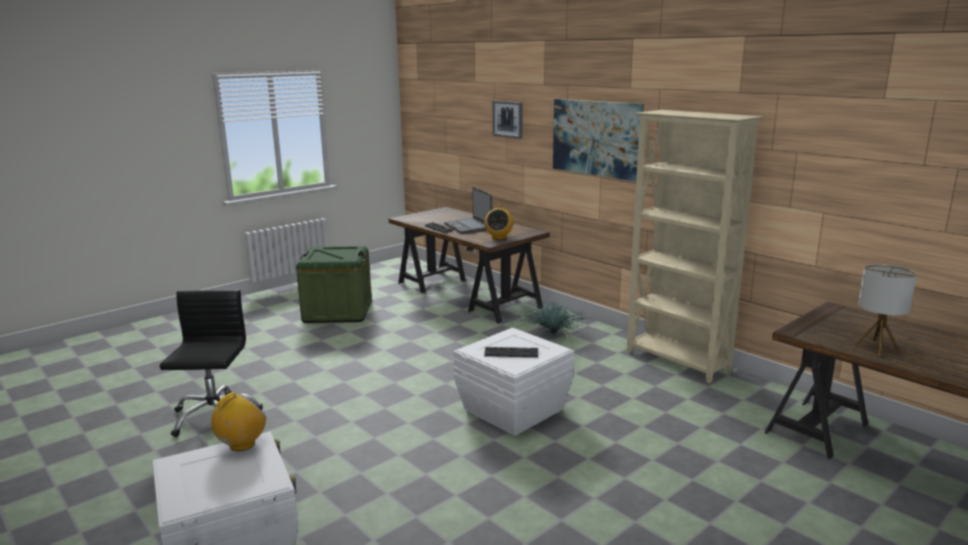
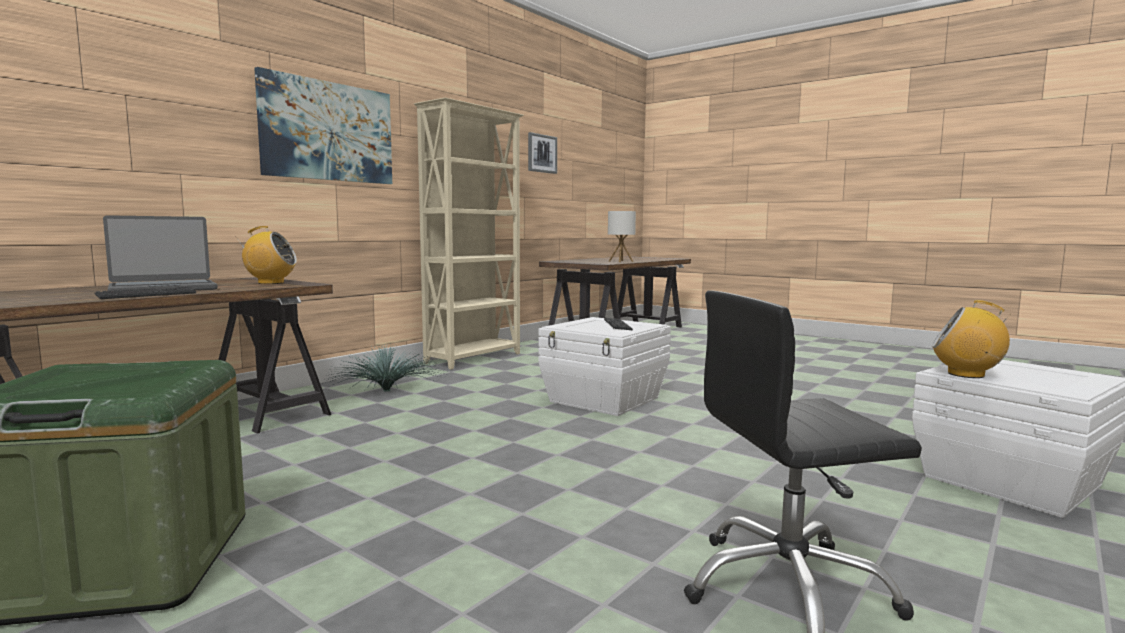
camera: 100 degrees left, 10 degrees down
picture [493,101,523,139] -> picture moved to [528,132,557,174]

